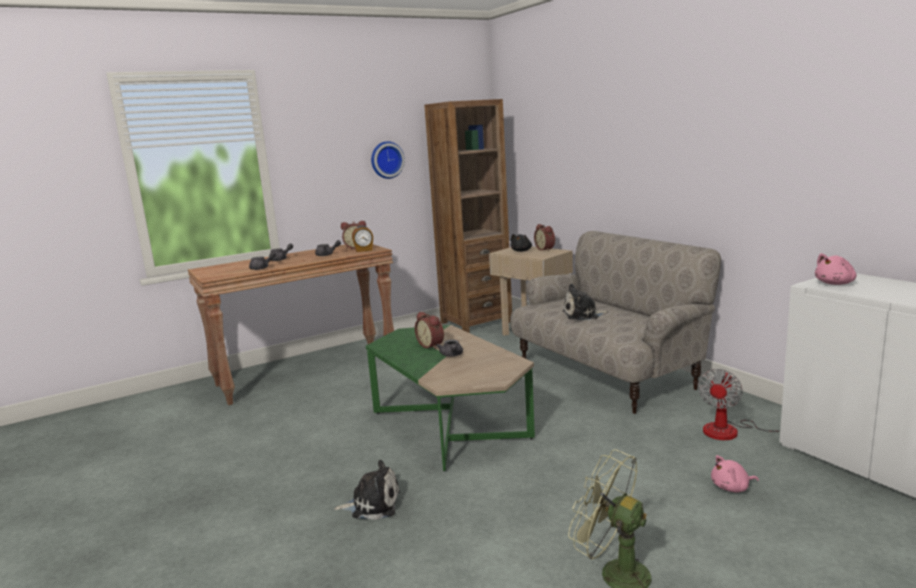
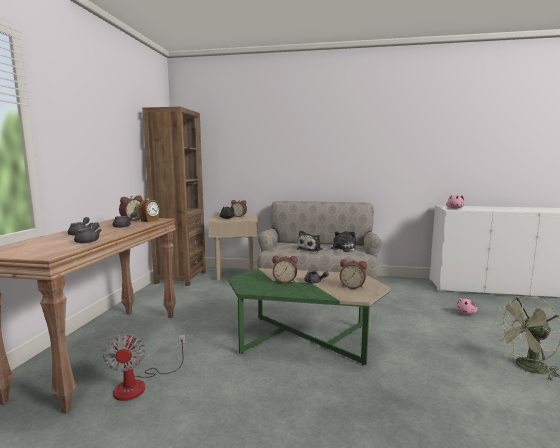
camera: 50 degrees left, 5 degrees down
plush toy [334,460,400,520] -> plush toy moved to [331,231,357,253]
wall clock [371,141,405,179] -> none
fan [697,369,780,440] -> fan moved to [102,333,186,401]
none -> alarm clock [340,259,367,289]

